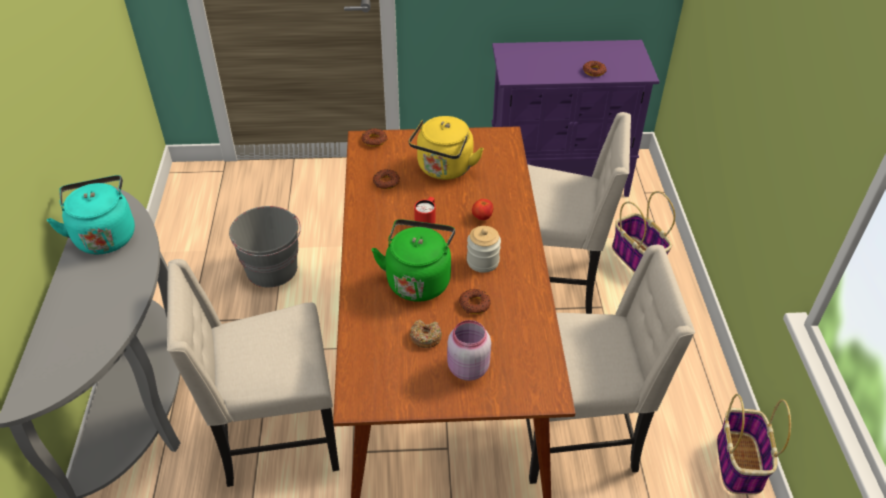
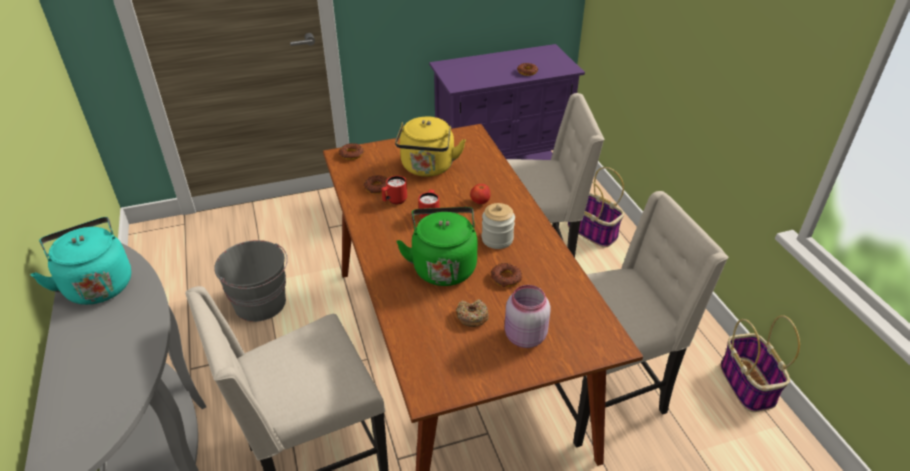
camera: 15 degrees left, 5 degrees down
none -> red mug [382,176,407,204]

